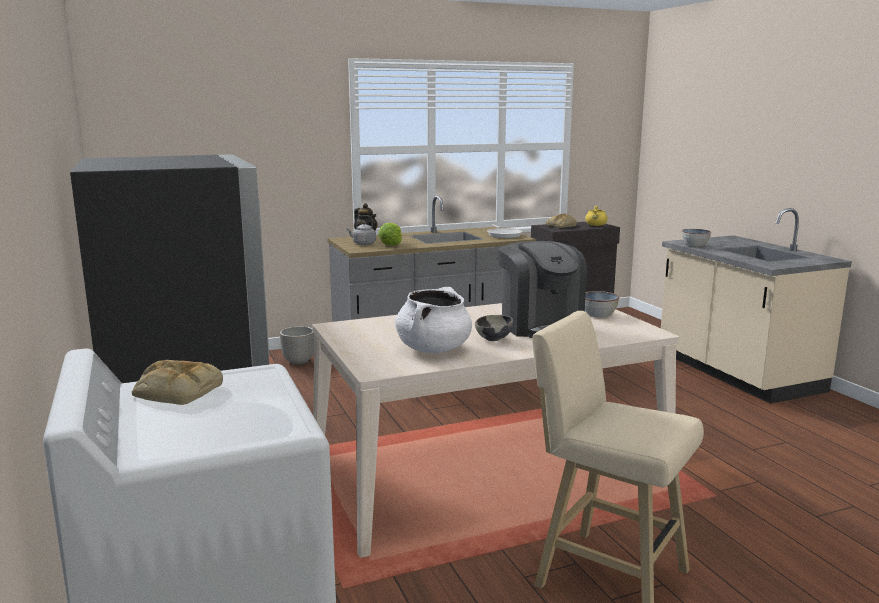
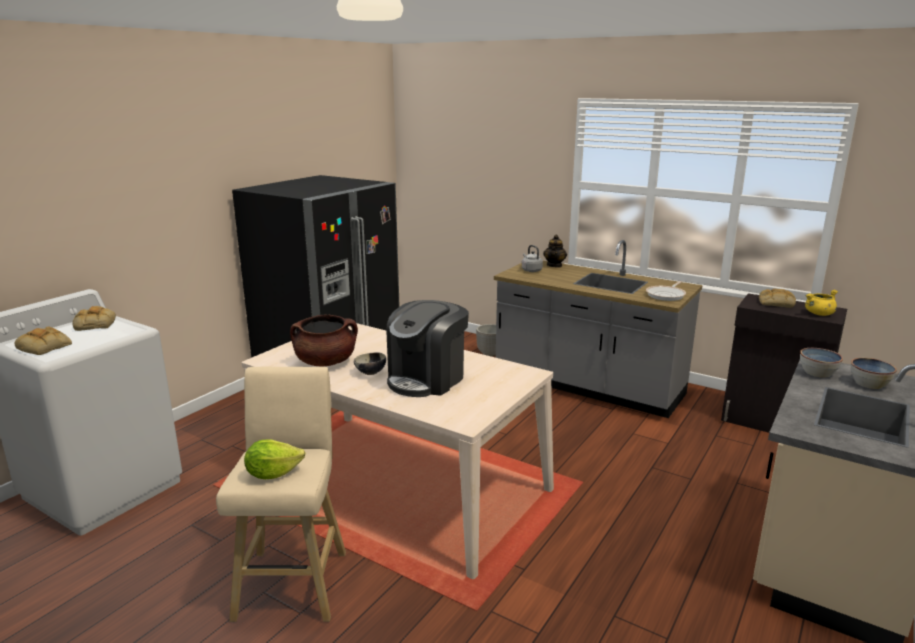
camera: 55 degrees right, 5 degrees up
lettuce [378,223,402,245] -> lettuce moved to [244,440,305,479]
white cooking pot [395,287,472,353] -> brown cooking pot [290,314,358,366]
bowl [585,291,619,317] -> bowl moved to [851,358,897,389]
none -> bread [15,326,72,355]

